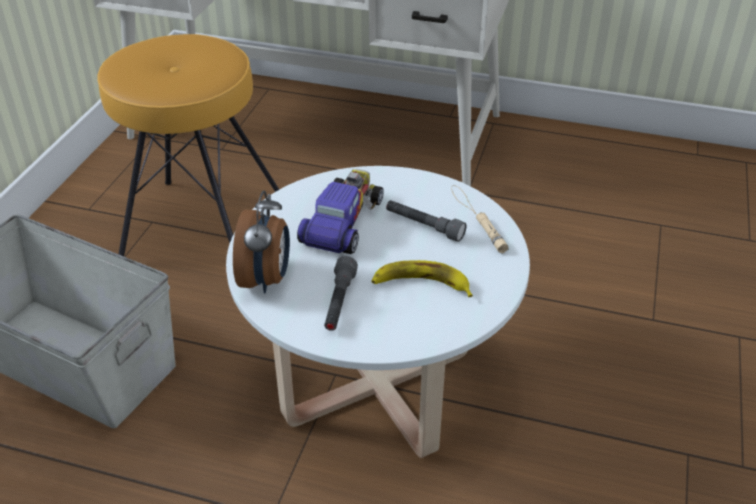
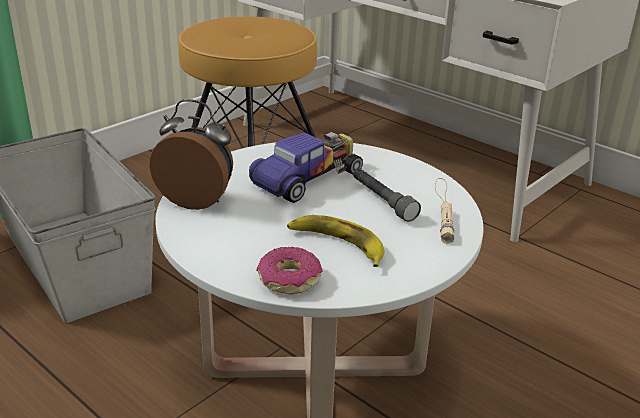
camera: 25 degrees right, 10 degrees down
alarm clock [233,191,290,294] -> alarm clock turned 105 degrees counterclockwise [150,99,233,210]
grey flashlight [324,256,358,331] -> none
none -> donut [256,247,323,295]

